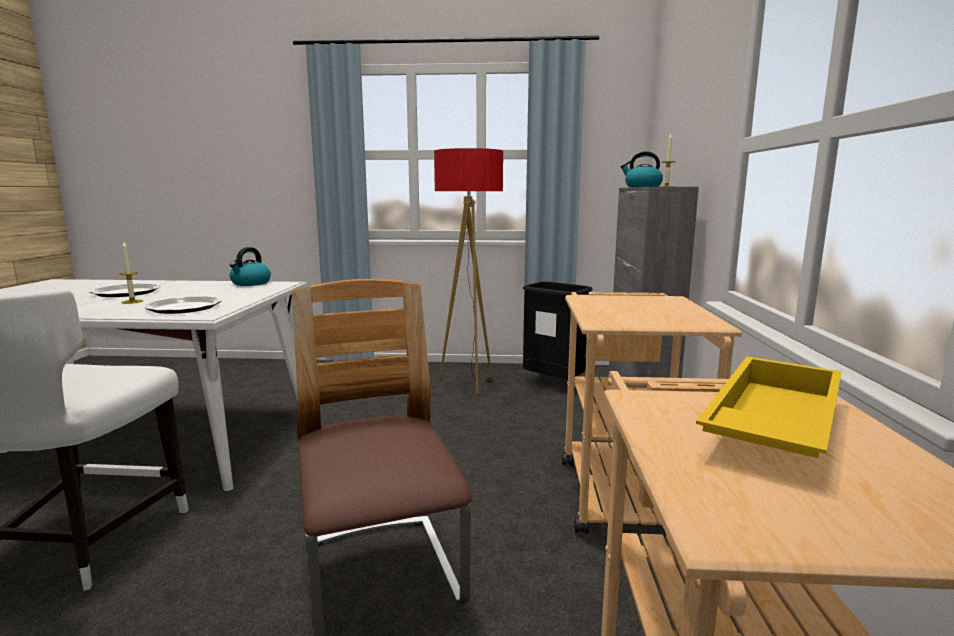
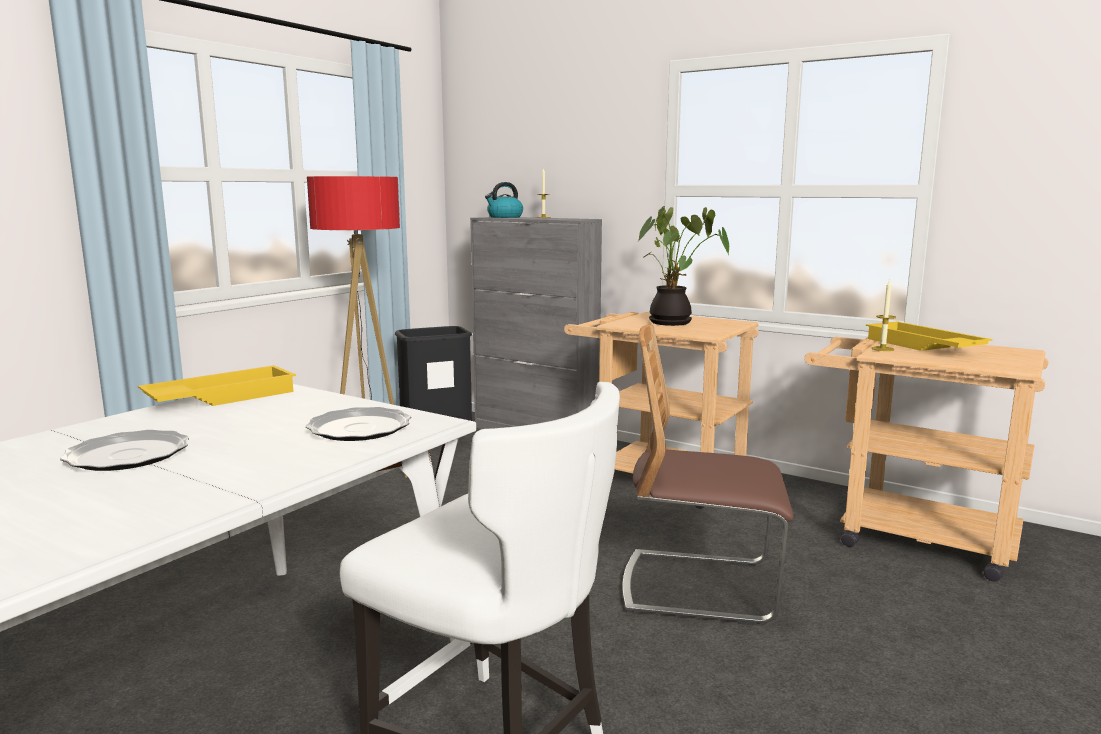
camera: 60 degrees left, 0 degrees up
candle [119,242,143,304] -> candle moved to [871,280,896,351]
kettle [230,247,271,286] -> yellow tray [138,365,296,406]
none -> potted plant [638,206,729,326]

